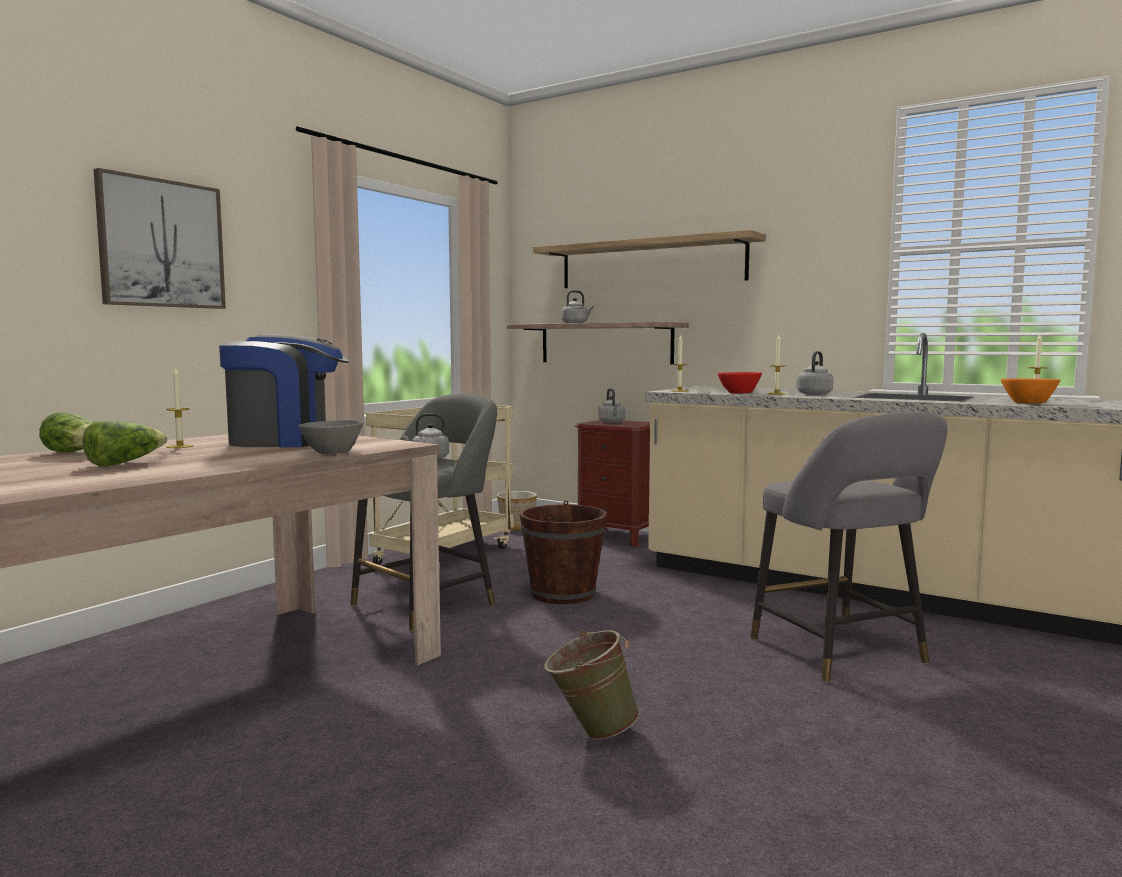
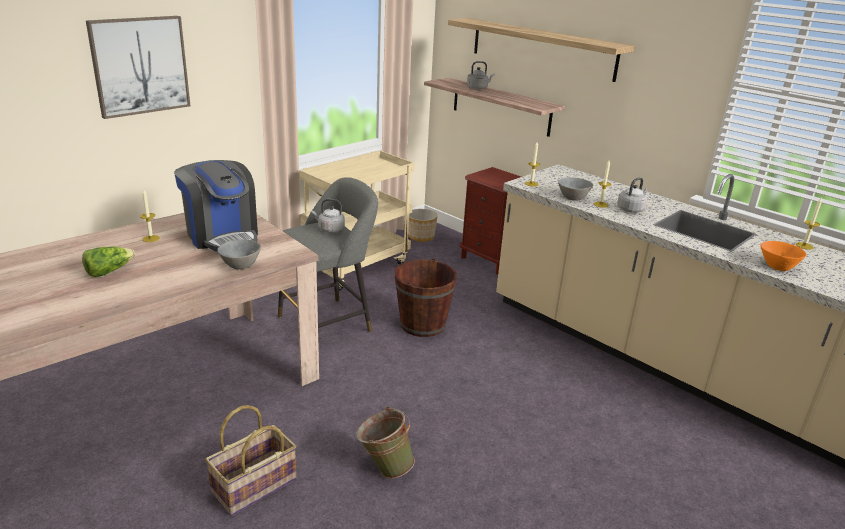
camera: 10 degrees right, 20 degrees up
lettuce [39,412,92,453] -> none
coffee machine [219,334,349,447] -> coffee machine turned 45 degrees clockwise [174,160,258,252]
grey kettle [598,389,626,423] -> none
red bowl [718,372,762,394] -> grey bowl [558,177,593,200]
grey stool [750,412,948,683] -> none
none -> basket [205,405,296,516]

